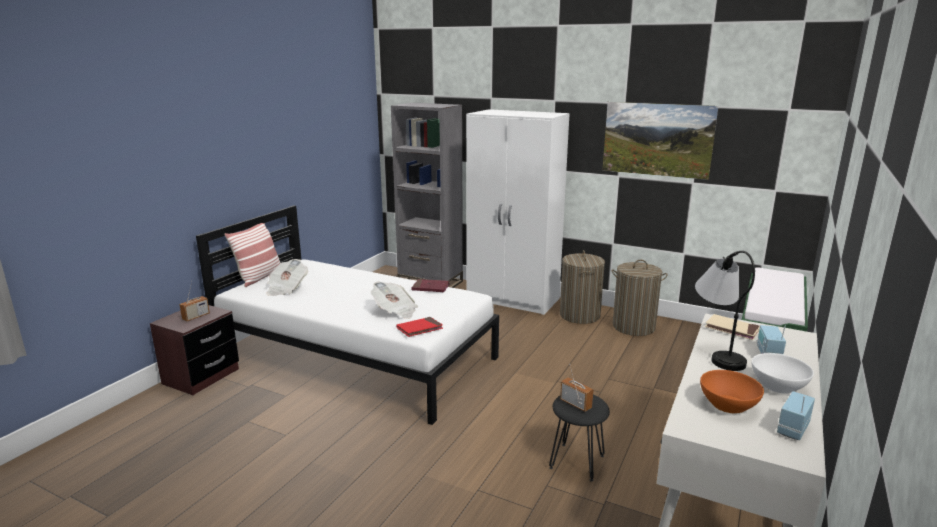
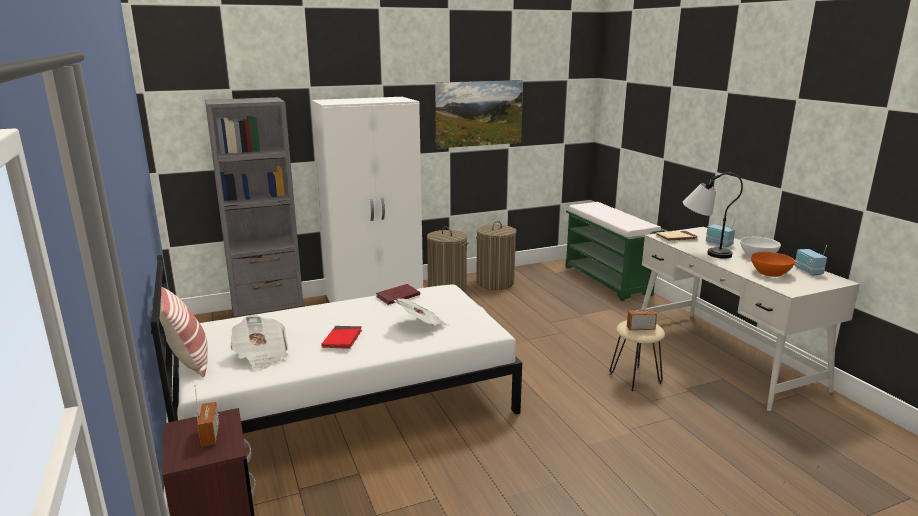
camera: 50 degrees left, 0 degrees up
red book [396,317,443,337] -> red book moved to [321,326,362,349]
black stool [549,395,610,482] -> beige stool [609,320,665,391]

